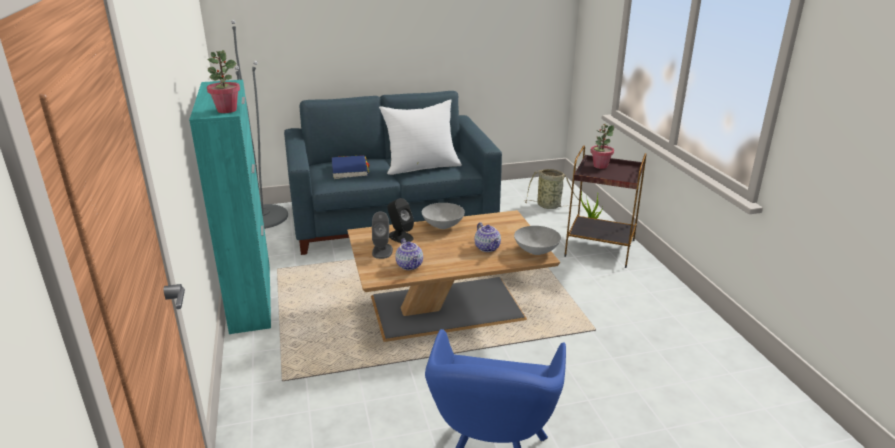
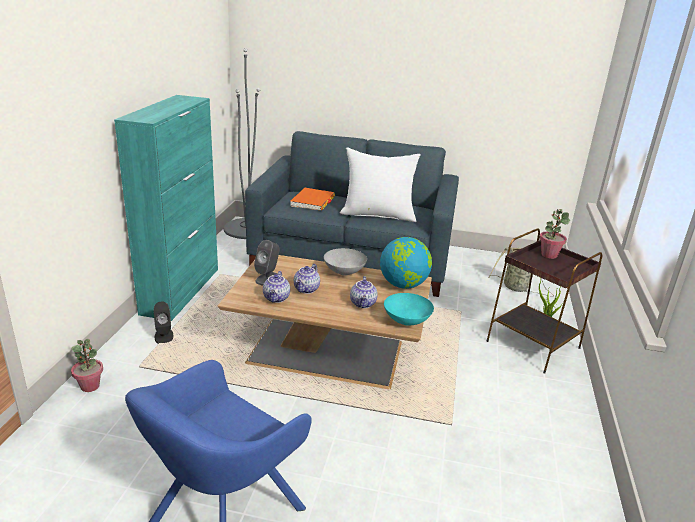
camera: 25 degrees right, 0 degrees up
potted plant [207,50,240,113] -> potted plant moved to [71,339,103,392]
blue book [331,155,369,179] -> orange book [290,188,335,211]
black speaker [388,198,414,243] -> black speaker moved to [154,302,173,344]
grey bowl [514,226,561,255] -> turquoise bowl [384,293,434,326]
none -> teapot [294,264,320,294]
none -> globe [380,237,432,289]

